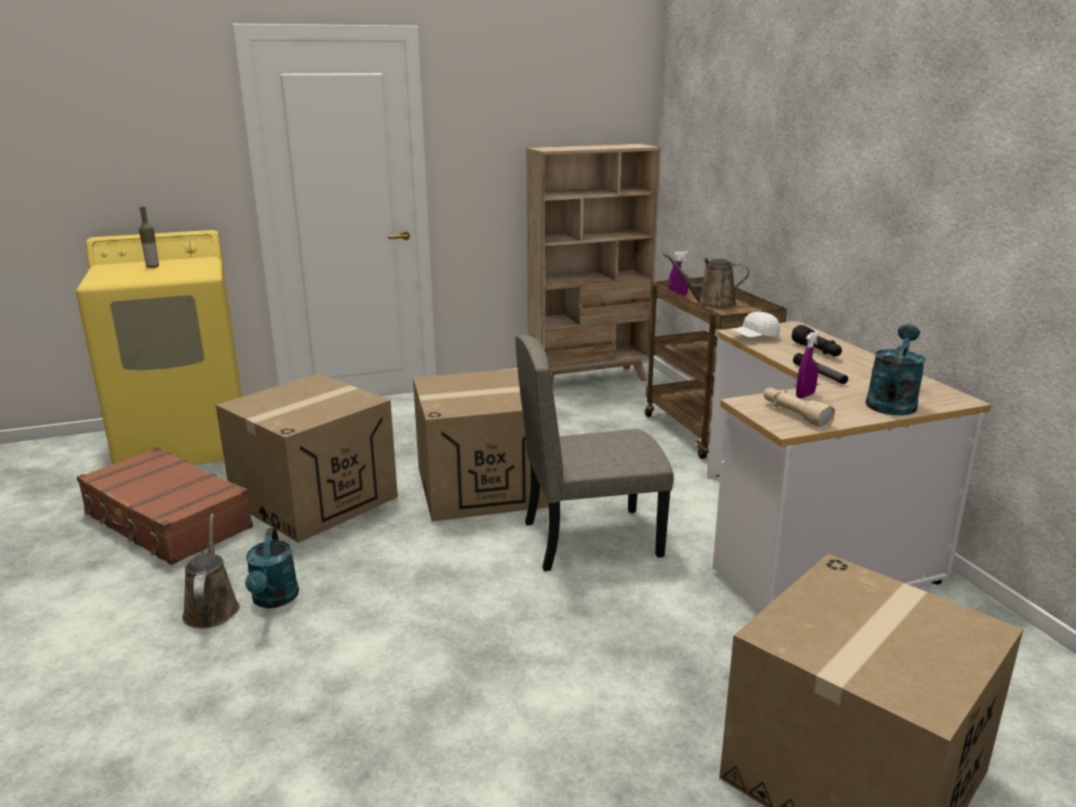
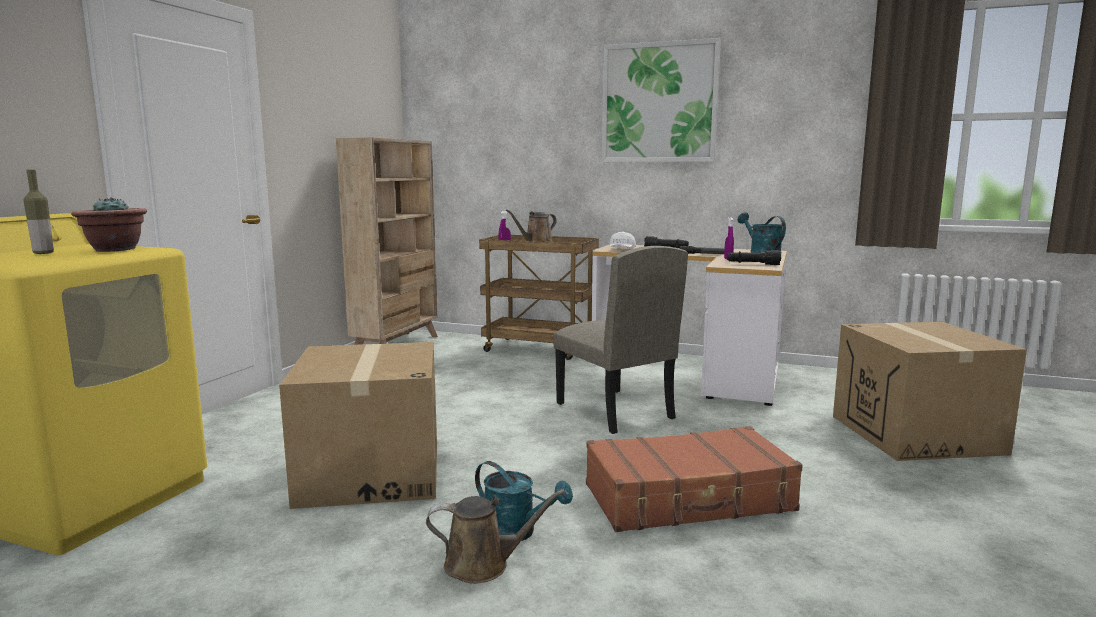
camera: 50 degrees left, 10 degrees down
brown suitcase [77,447,253,565] -> brown suitcase moved to [586,426,803,532]
brown watering can [182,514,240,628] -> brown watering can turned 150 degrees clockwise [426,489,565,584]
cardboard box [413,369,549,521] -> none
beige chair [515,335,674,571] -> beige chair turned 60 degrees counterclockwise [553,246,688,434]
beige flashlight [763,387,835,429] -> black flashlight [727,250,781,265]
none -> potted plant [71,197,147,252]
none -> picture [602,38,721,162]

